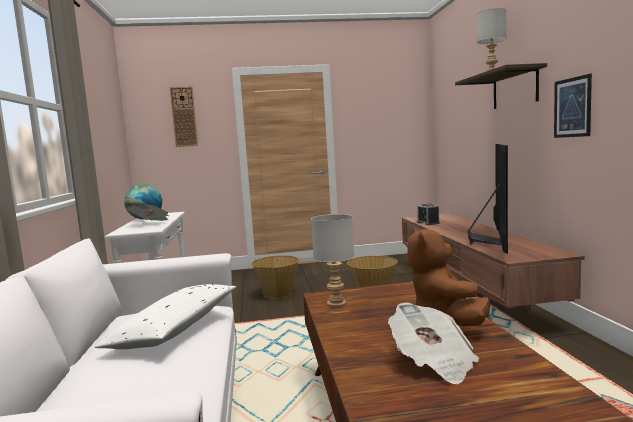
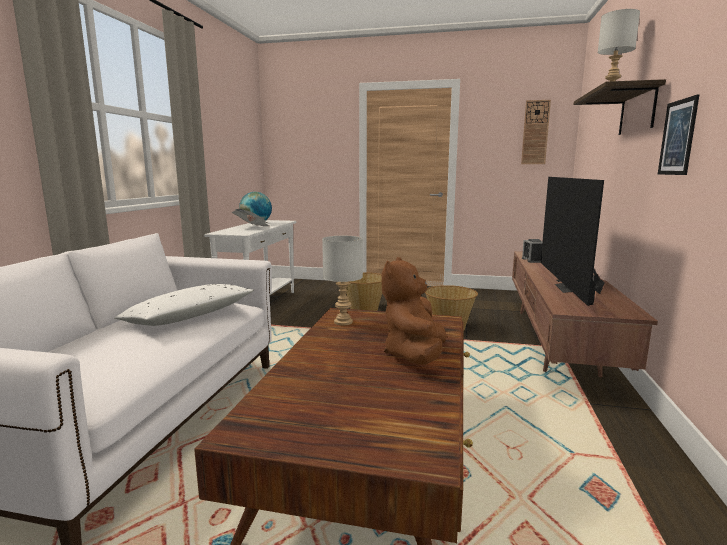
camera: 20 degrees right, 5 degrees up
wall clock [170,86,198,147] -> wall clock moved to [521,100,551,164]
newspaper [388,303,479,384] -> none
television [468,144,508,253] -> television turned 150 degrees clockwise [541,177,605,306]

